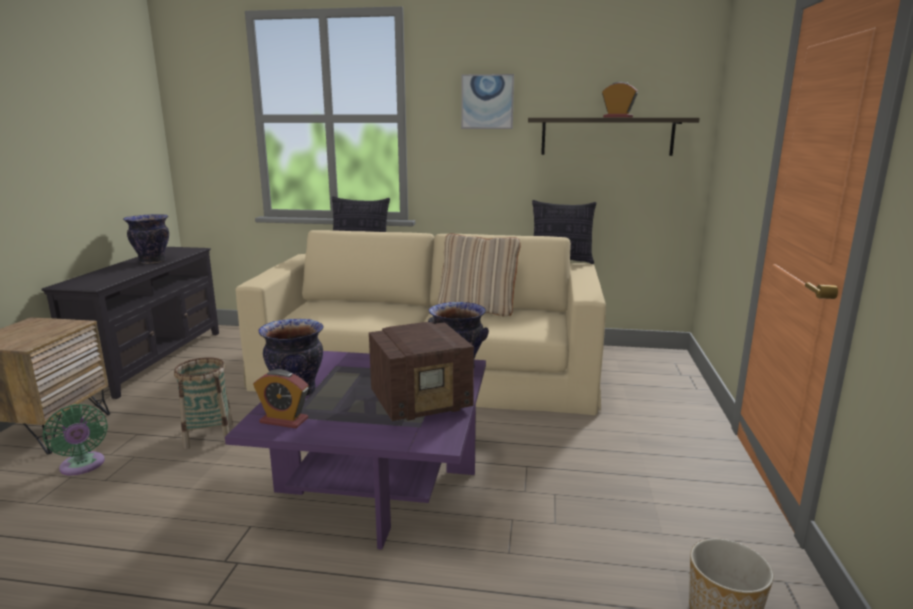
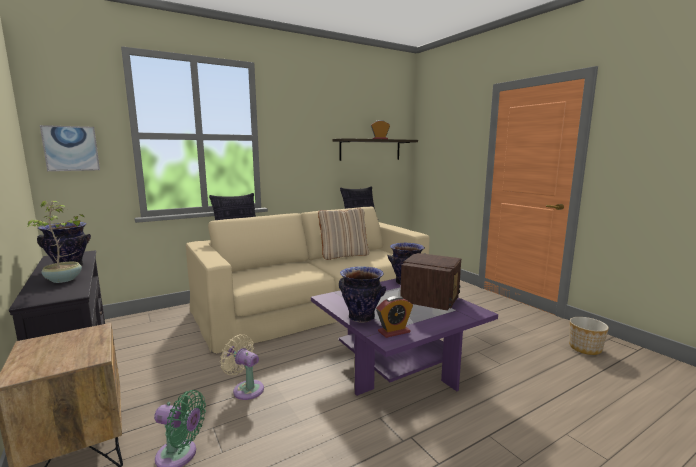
camera: 40 degrees left, 5 degrees down
basket [174,357,233,449] -> beige fan [220,334,264,400]
picture [461,74,514,129] -> picture moved to [40,125,100,171]
none -> potted plant [27,200,84,283]

